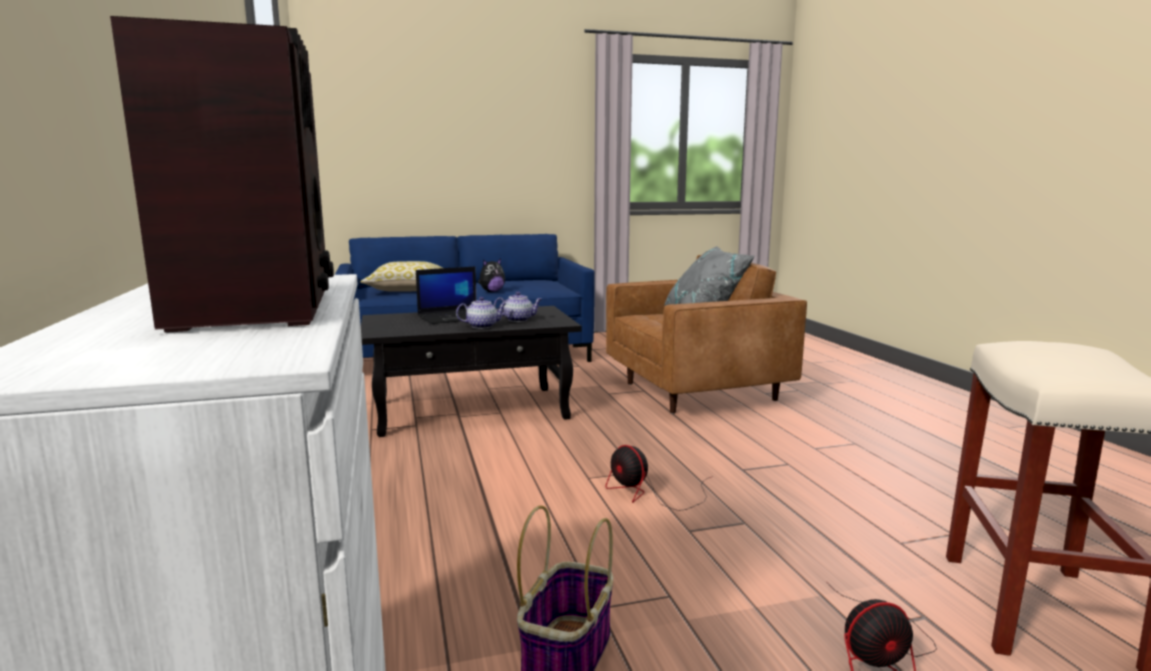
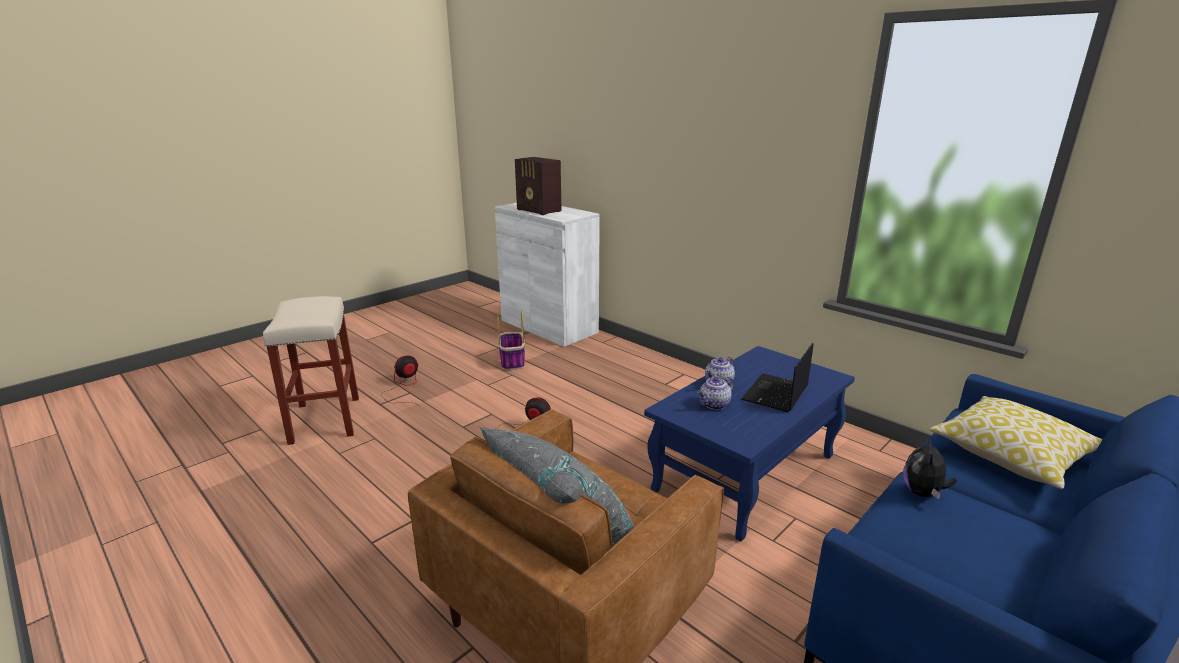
camera: 150 degrees right, 10 degrees up
black coffee table [361,306,581,437] -> blue coffee table [644,346,855,542]

